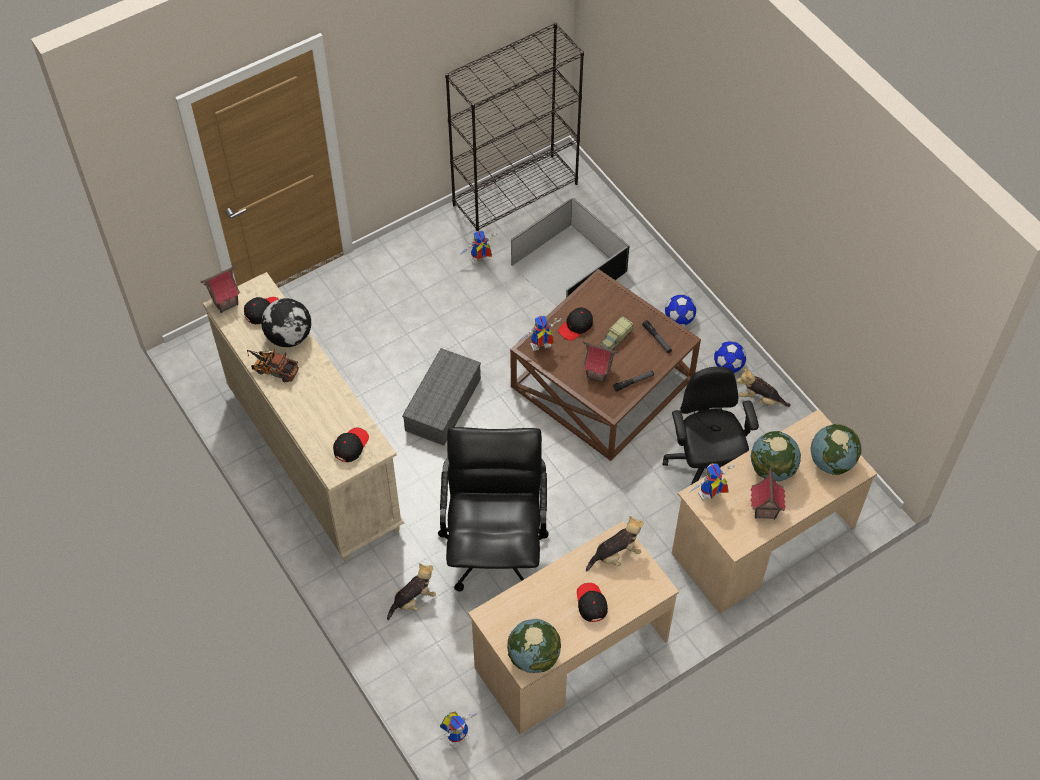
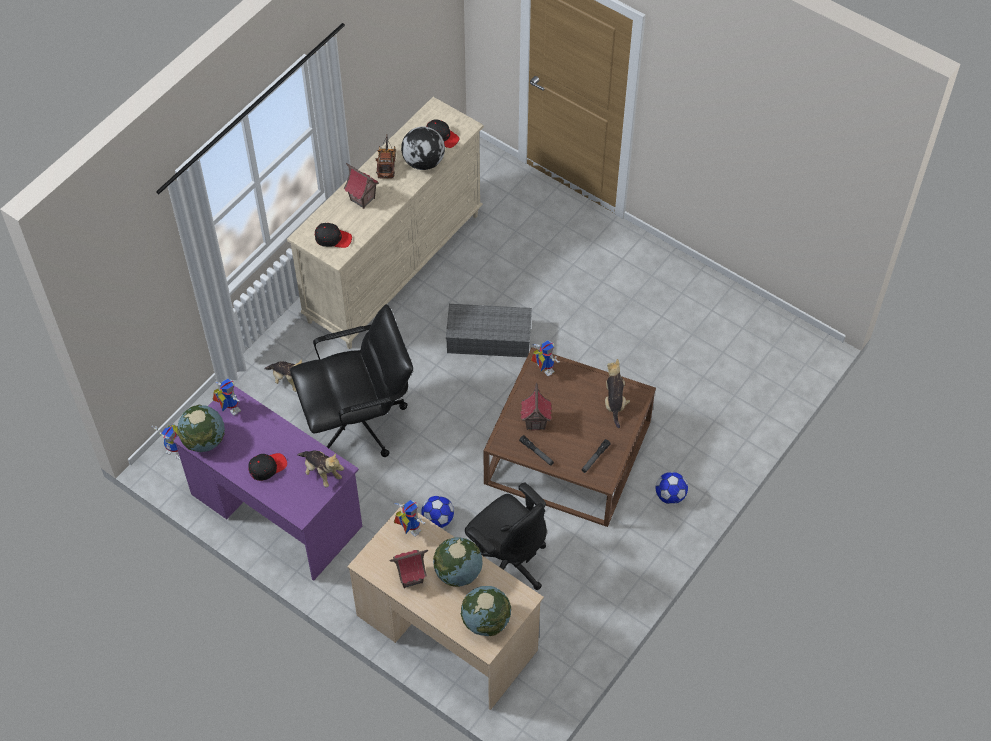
camera: 70 degrees right, 0 degrees up
toy house [200,265,240,313] -> toy house moved to [344,163,379,209]
black bookcase [445,22,584,231] -> none
toy robot [459,231,498,265] -> toy robot moved to [213,378,241,416]
beige desk [468,521,679,735] -> purple desk [173,386,362,581]
black storage box [511,198,629,307] -> none
black cap [558,307,593,341] -> none
toy truck [601,316,633,350] -> none
black office chair [662,367,759,485] -> black office chair turned 75 degrees clockwise [465,482,547,590]
football [714,341,746,373] -> football moved to [421,496,454,528]
plush toy [736,368,791,407] -> plush toy moved to [605,359,630,428]

